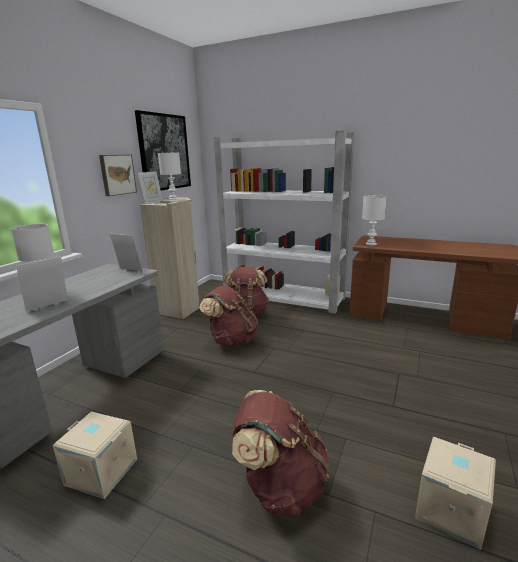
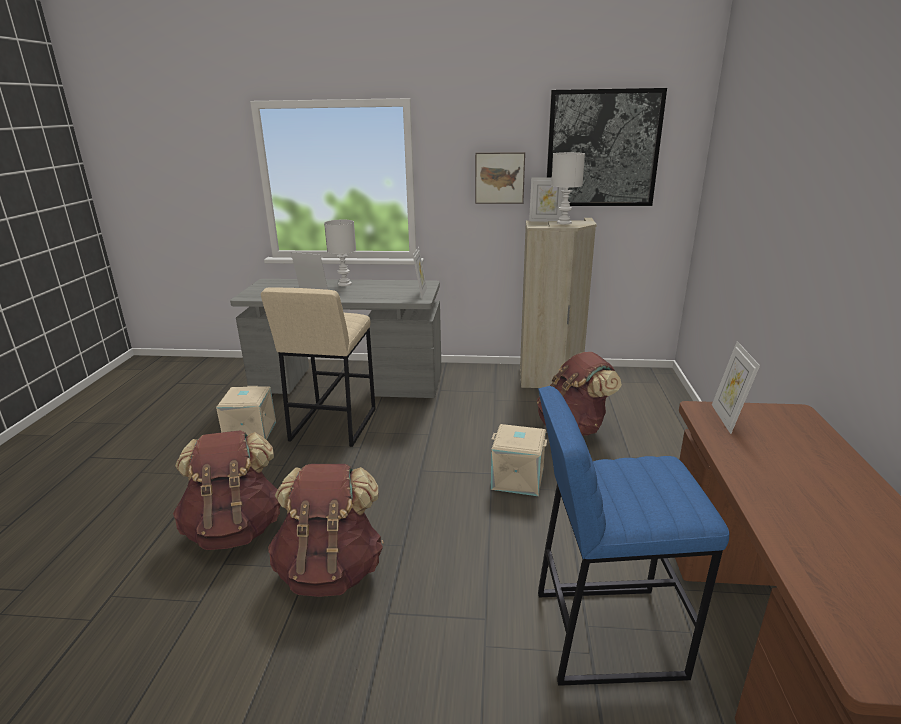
camera: 70 degrees right, 5 degrees up
brown backpack [199,286,258,346] -> brown backpack moved to [268,464,384,597]
white bookcase [214,130,354,314] -> none
white table lamp [362,195,387,246] -> picture frame [712,341,760,434]
beige storage box [415,437,496,550] -> beige storage box moved to [491,424,547,496]
none -> beige stool [261,287,376,447]
none -> blue stool [538,386,729,686]

